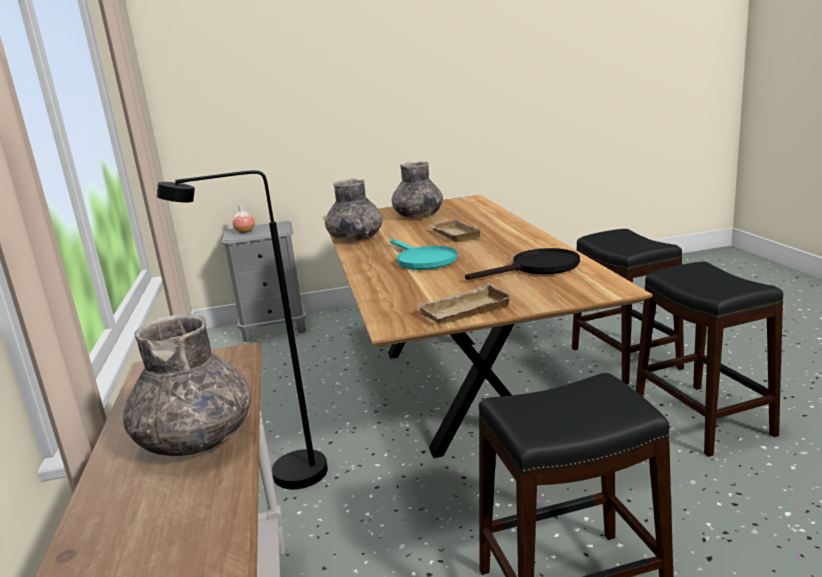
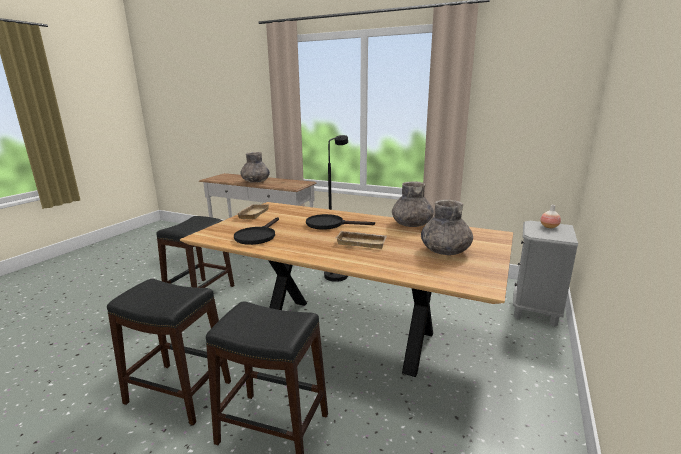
camera: 125 degrees right, 0 degrees up
turquoise frying pan [390,239,458,270] -> black frying pan [306,214,375,230]

